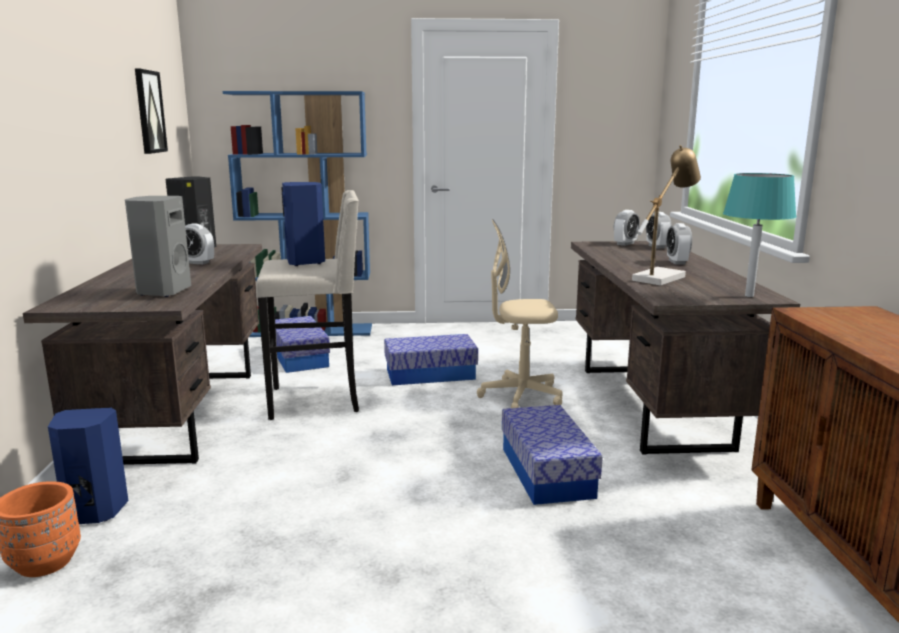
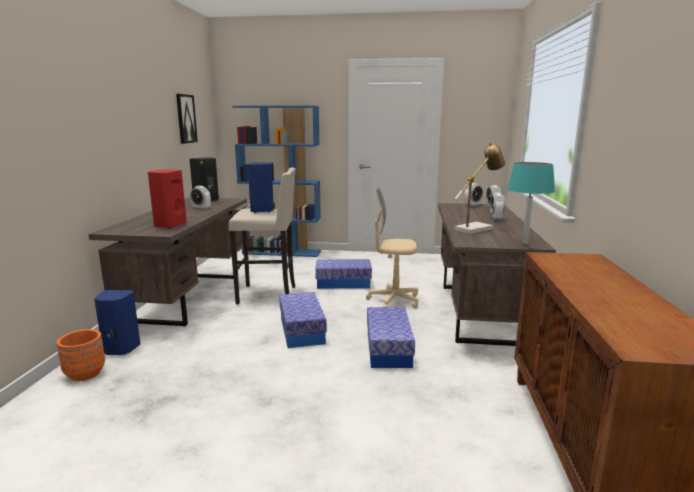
camera: 10 degrees right, 0 degrees up
grey speaker [125,196,191,297] -> red speaker [148,170,187,229]
storage box [275,316,330,373] -> storage box moved to [279,292,327,348]

